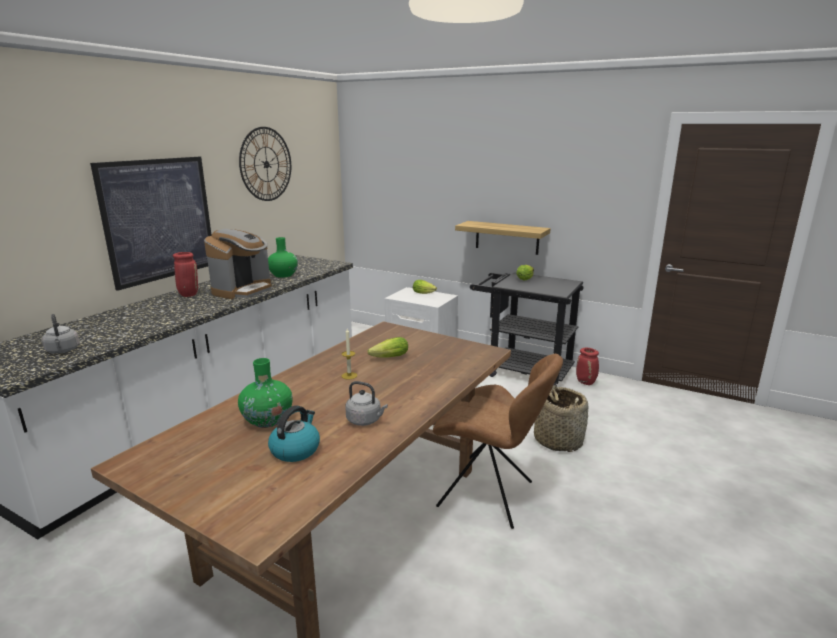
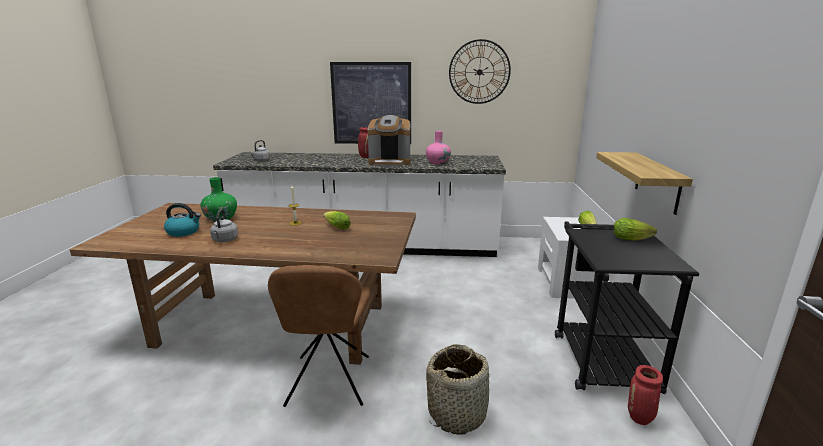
camera: 65 degrees right, 0 degrees up
green vase [268,237,298,278] -> pink vase [426,131,451,165]

